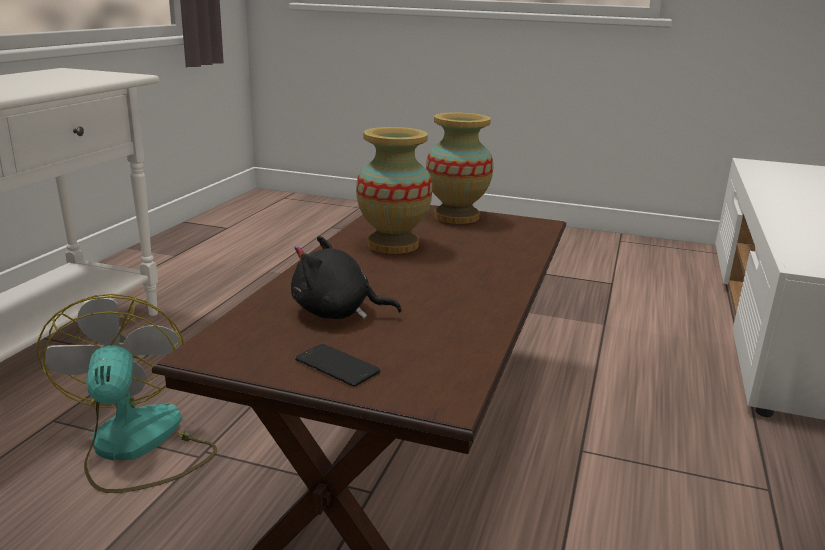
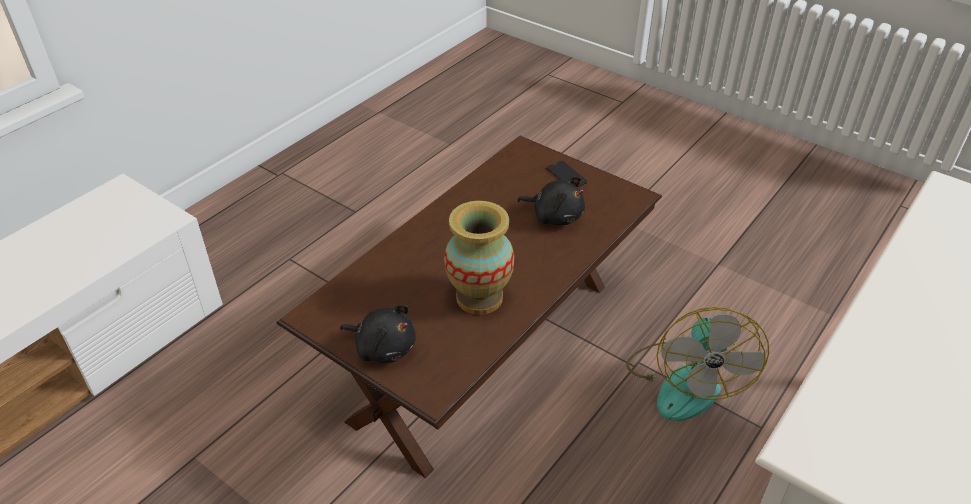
camera: 160 degrees left, 20 degrees up
vase [426,112,493,224] -> black plush toy [340,305,416,363]

